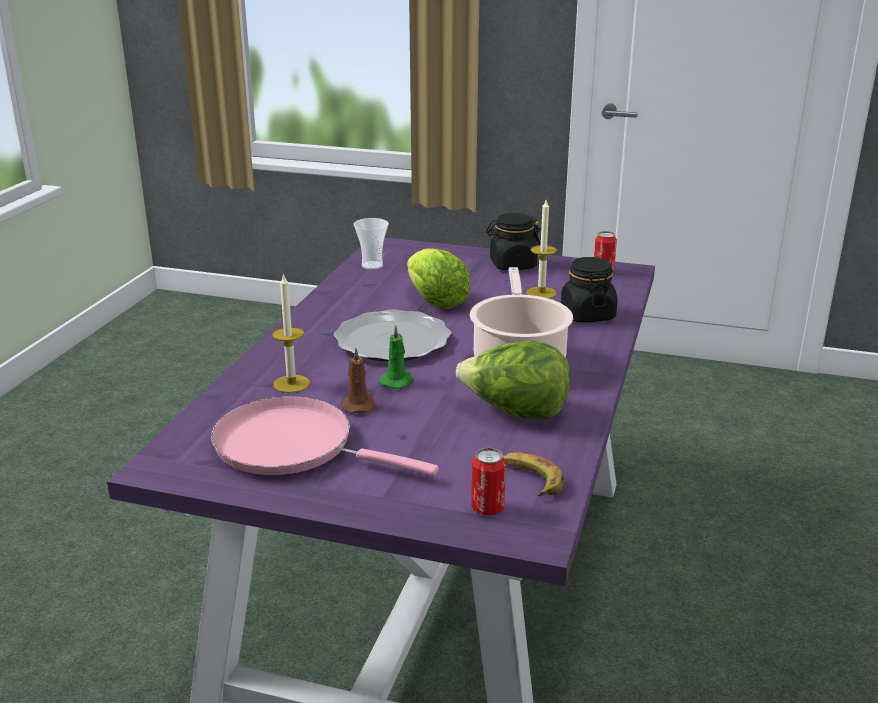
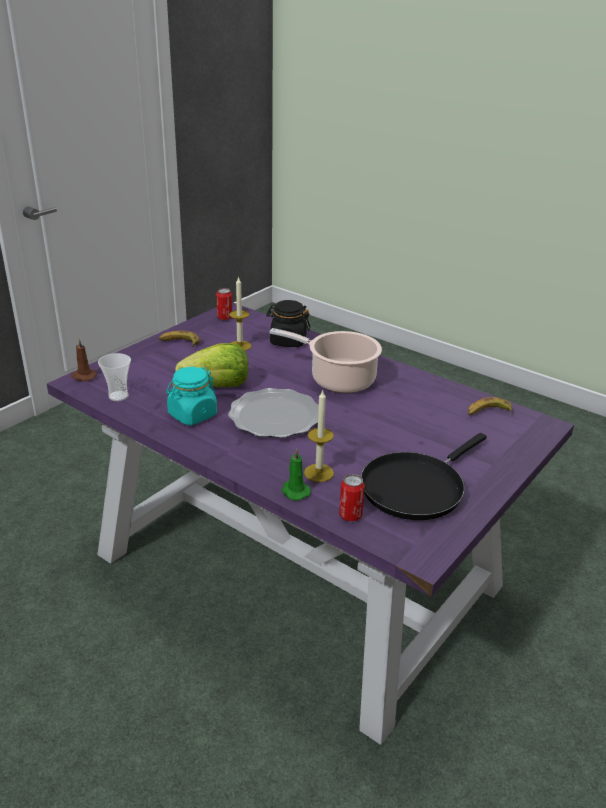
camera: 70 degrees left, 5 degrees up
pink frying pan [211,396,439,476] -> black frying pan [361,433,487,520]
brown candle [342,347,376,413] -> brown candle moved to [71,339,97,381]
green candle [379,325,414,389] -> green candle moved to [281,448,311,501]
lettuce [456,341,570,419] -> none
can [471,448,506,515] -> can moved to [339,474,365,521]
black jar [486,213,541,270] -> banana [159,331,200,347]
none -> turquoise jar [166,367,217,425]

